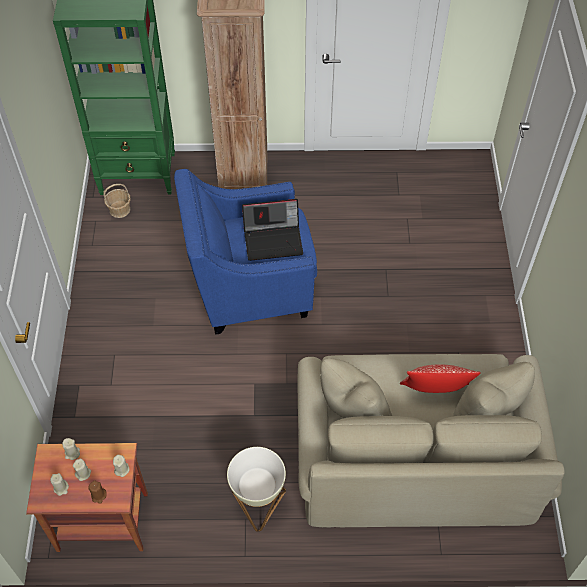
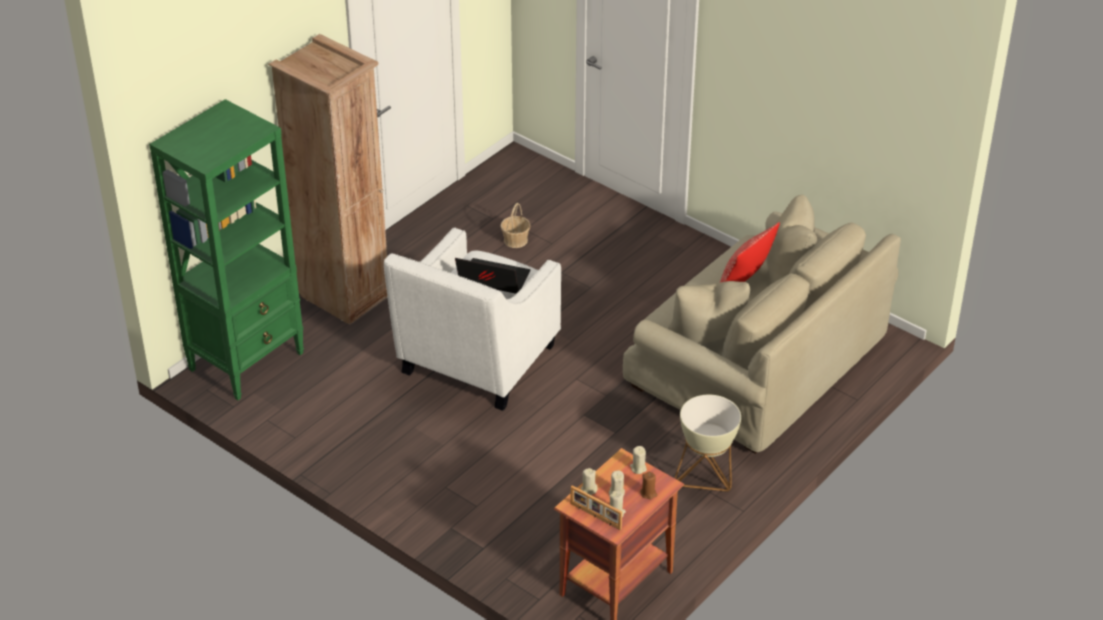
camera: 50 degrees left, 15 degrees down
basket [103,184,131,218] -> basket moved to [500,203,531,248]
blue armchair [174,169,317,335] -> white armchair [384,228,561,411]
laptop [242,199,303,261] -> laptop turned 105 degrees counterclockwise [455,258,530,294]
none -> picture frame [571,485,622,530]

